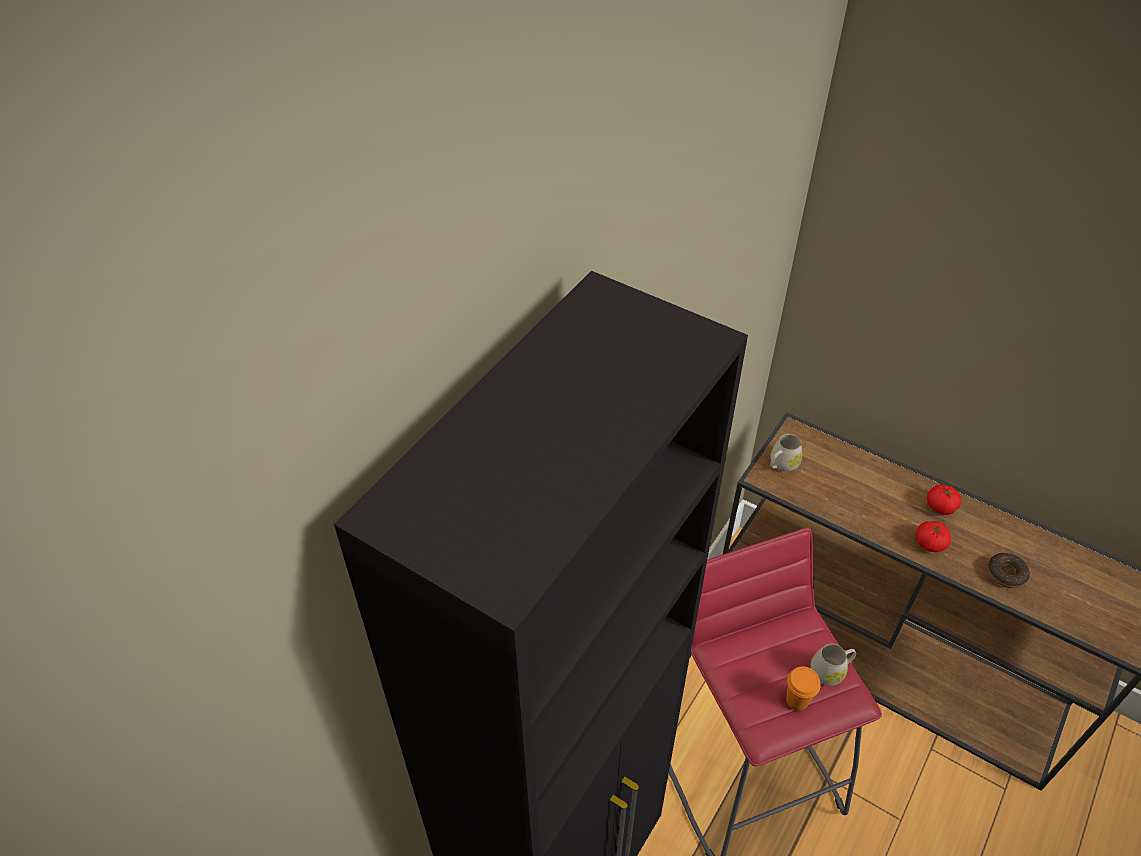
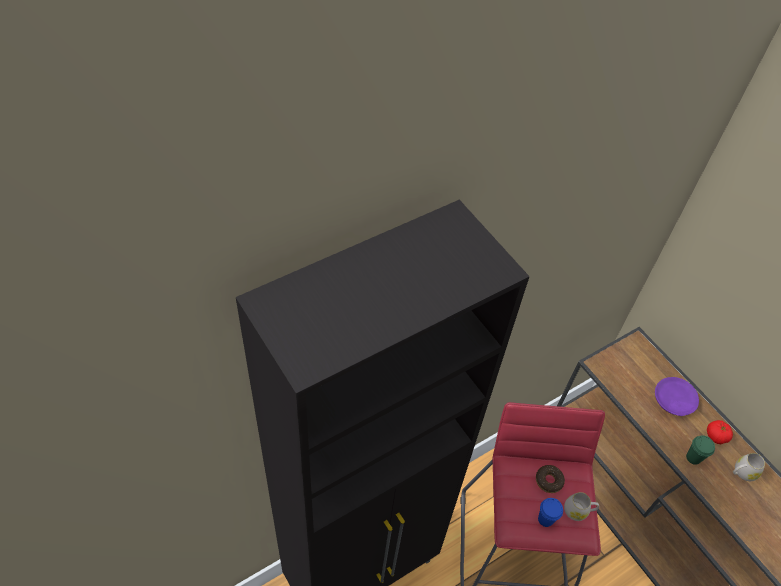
camera: 20 degrees right, 5 degrees up
white mug [770,434,802,472] -> white mug moved to [733,453,765,481]
orange cup [786,666,821,711] -> blue cup [538,498,563,527]
tomato [916,521,951,552] -> green cup [686,435,715,465]
donut [988,553,1030,588] -> donut moved to [536,465,565,493]
none -> purple plate [655,377,699,416]

